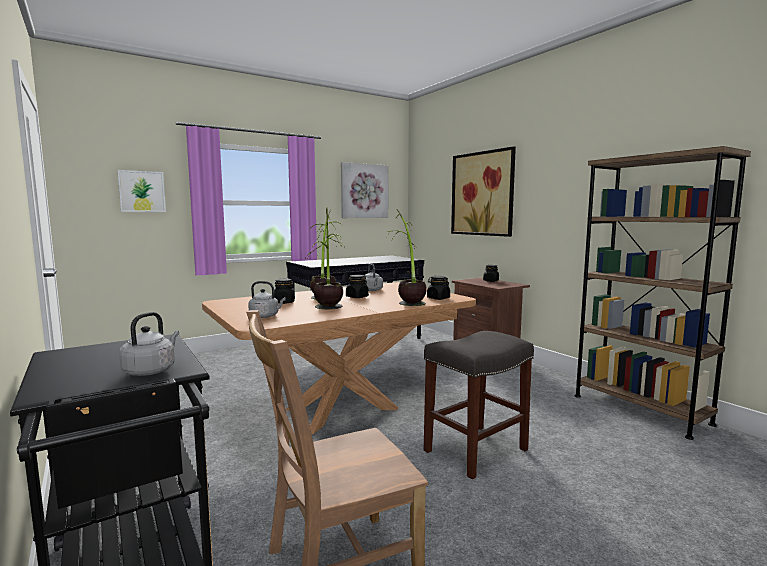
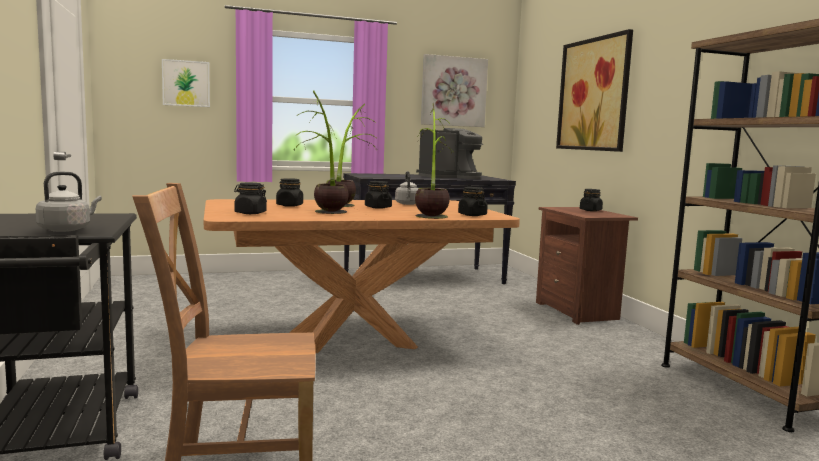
camera: 15 degrees right, 0 degrees up
grey kettle [248,281,285,318] -> black jar [234,183,267,214]
grey stool [424,331,534,479] -> none
none -> coffee machine [416,128,483,179]

